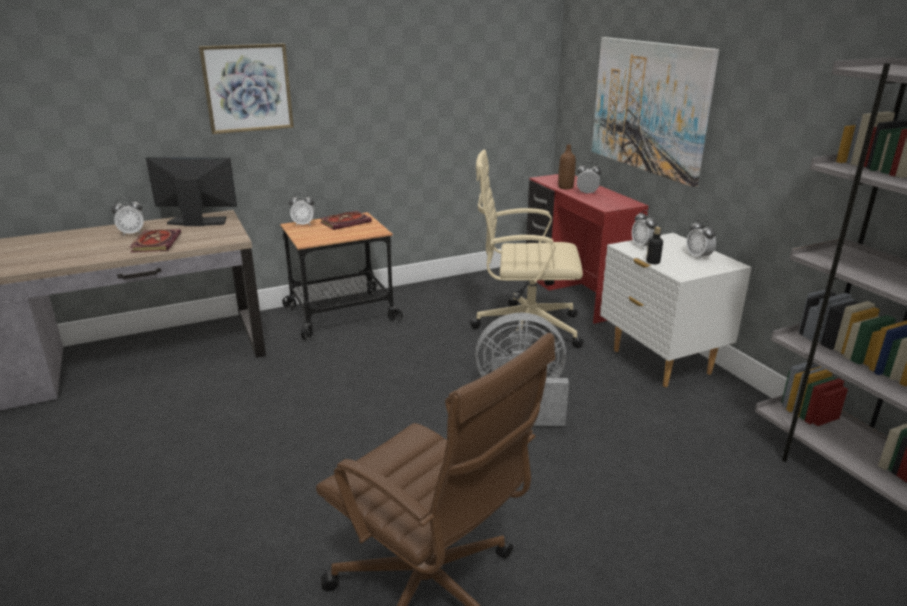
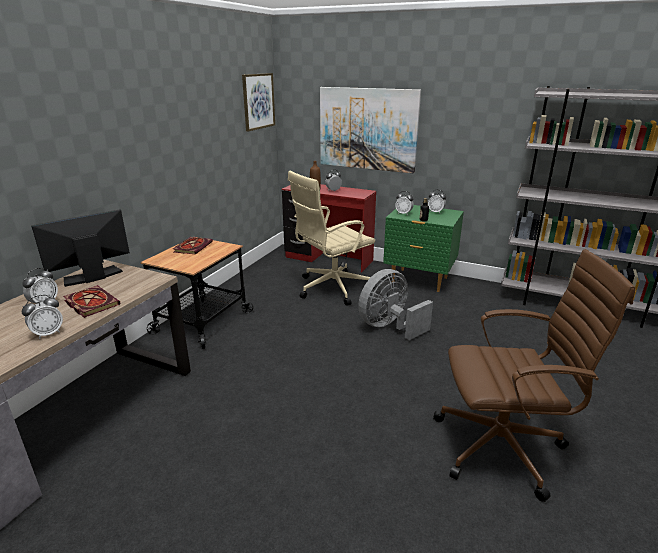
camera: 40 degrees left, 0 degrees up
picture [199,43,294,134] -> picture moved to [242,73,275,131]
alarm clock [289,193,315,226] -> alarm clock moved to [22,295,63,339]
white nightstand [600,233,752,387] -> green nightstand [383,205,464,292]

